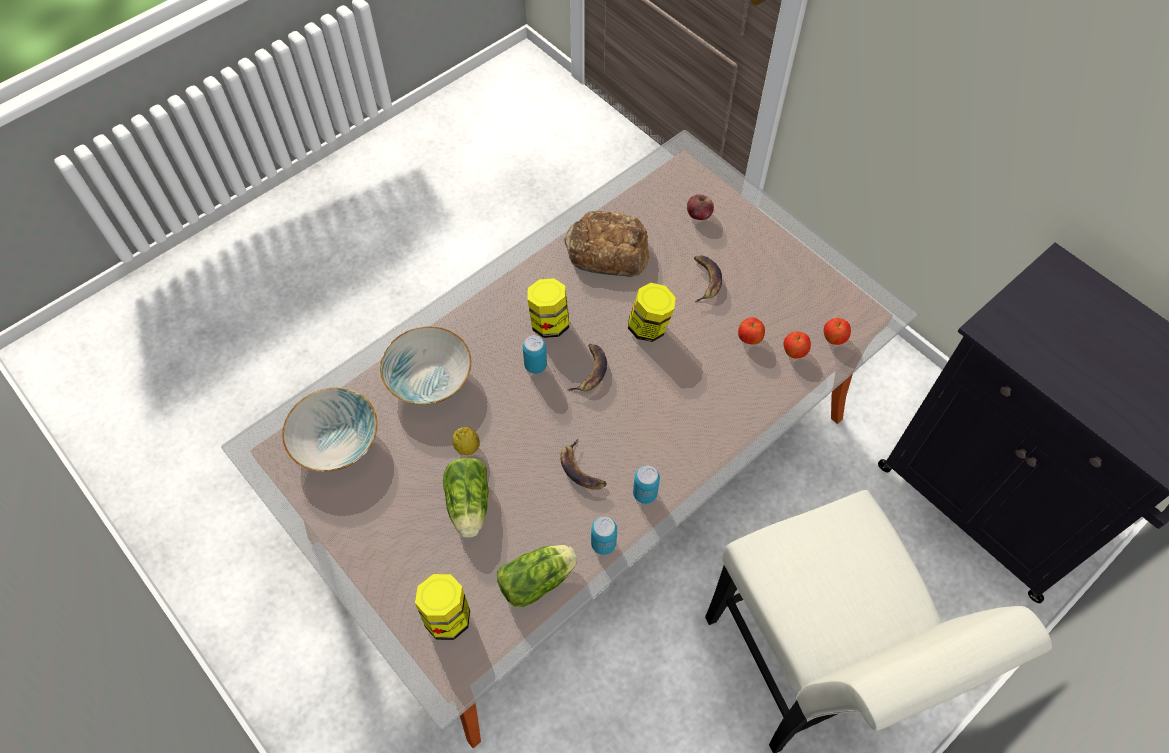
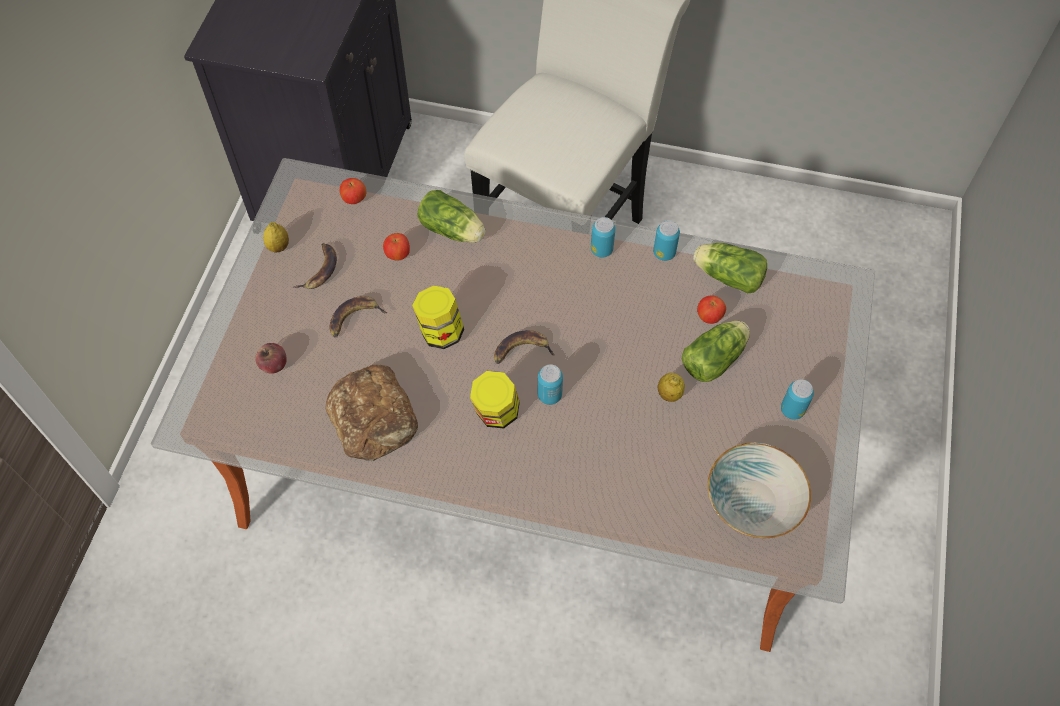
camera: 125 degrees left, 0 degrees up
bowl [380,326,471,405] -> none
jar [415,574,470,640] -> none
banana [560,439,607,490] -> banana moved to [294,243,337,289]
apple [783,332,811,359] -> apple moved to [697,296,726,324]
none -> lemon [263,222,289,252]
none -> lettuce [417,190,485,243]
none -> can [781,379,814,420]

